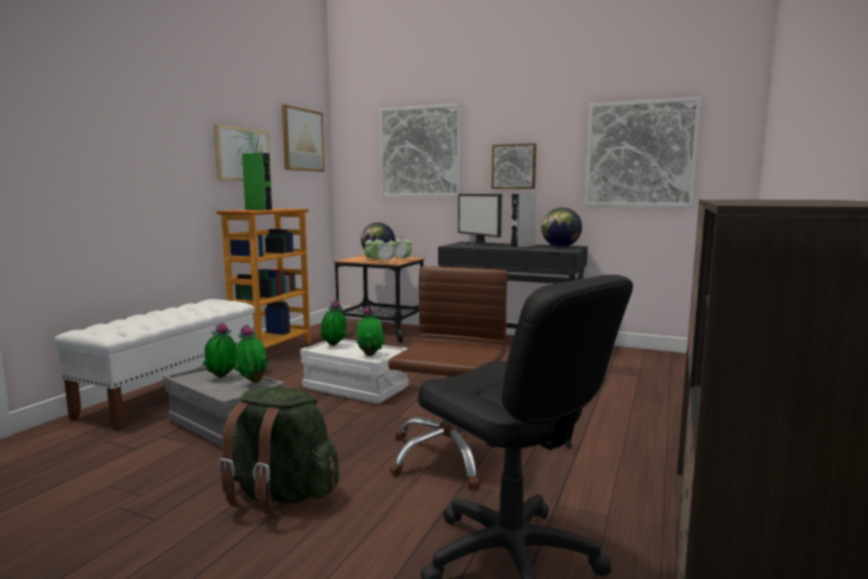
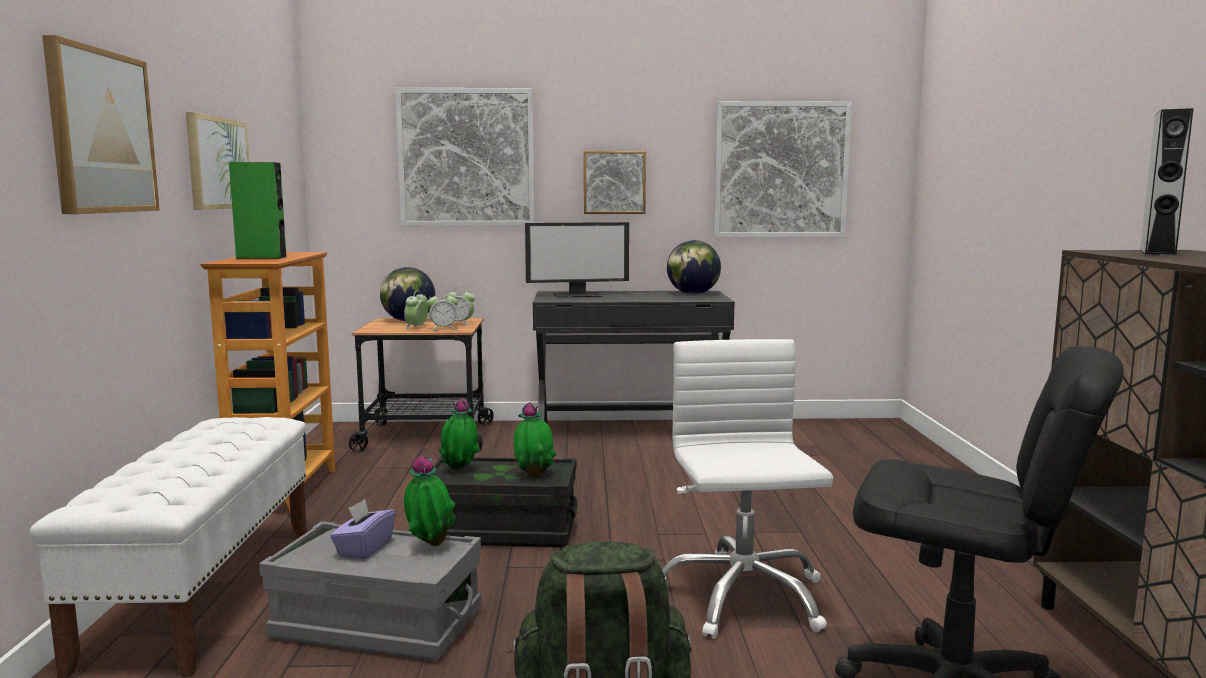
camera: 25 degrees left, 0 degrees up
potted plant [203,322,236,377] -> purple tissue box [330,499,395,560]
picture [282,105,325,172] -> picture moved to [42,35,160,214]
white storage box [300,339,409,404] -> black storage box [433,456,577,547]
brown office chair [388,266,508,489] -> white office chair [662,339,833,639]
monitor [458,194,502,246] -> monitor turned 45 degrees counterclockwise [525,222,629,298]
grey speaker [511,194,536,248] -> grey speaker moved to [1139,108,1194,255]

